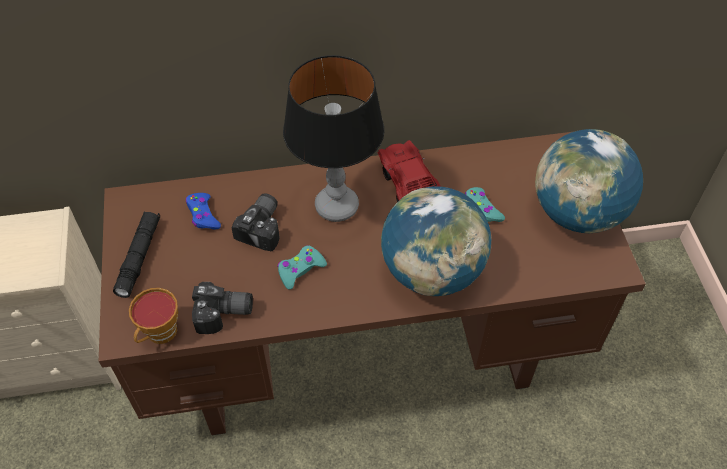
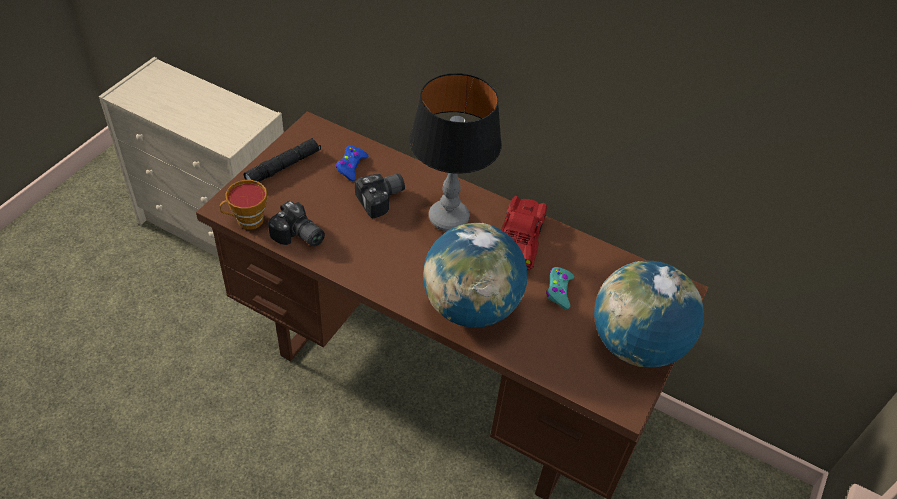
camera: 35 degrees right, 5 degrees down
turquoise game controller [277,245,327,290] -> none

